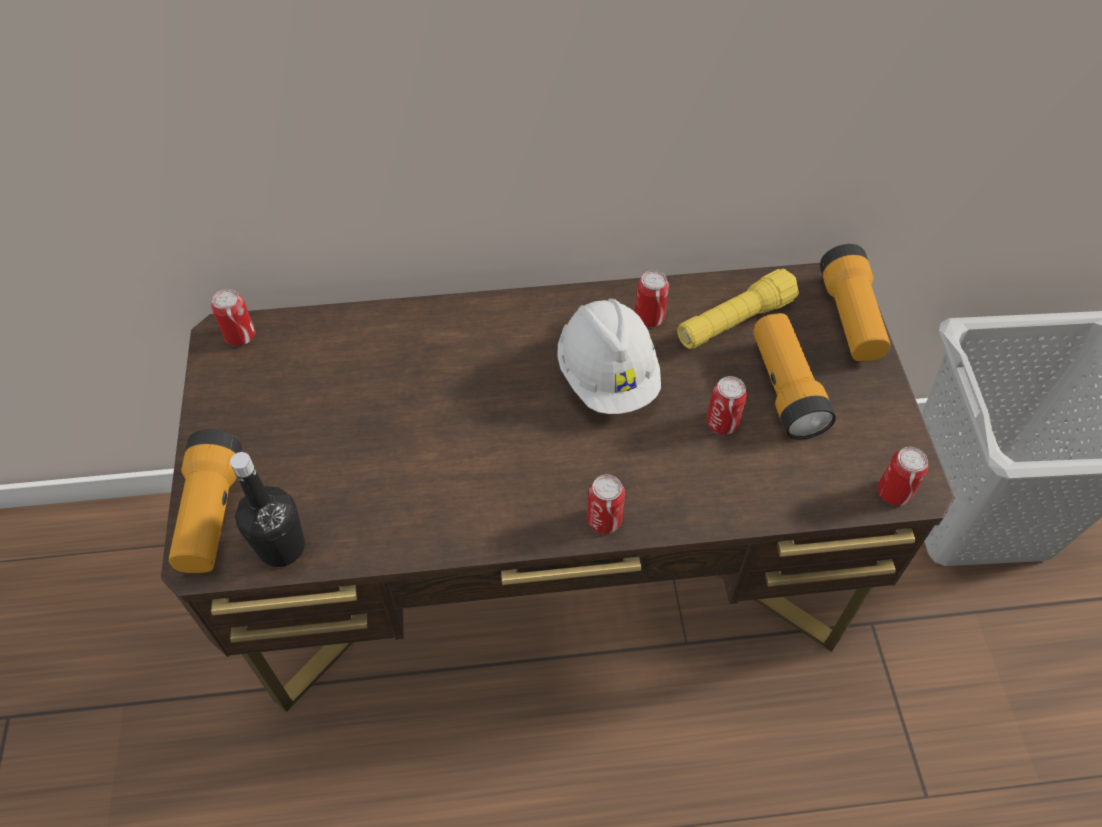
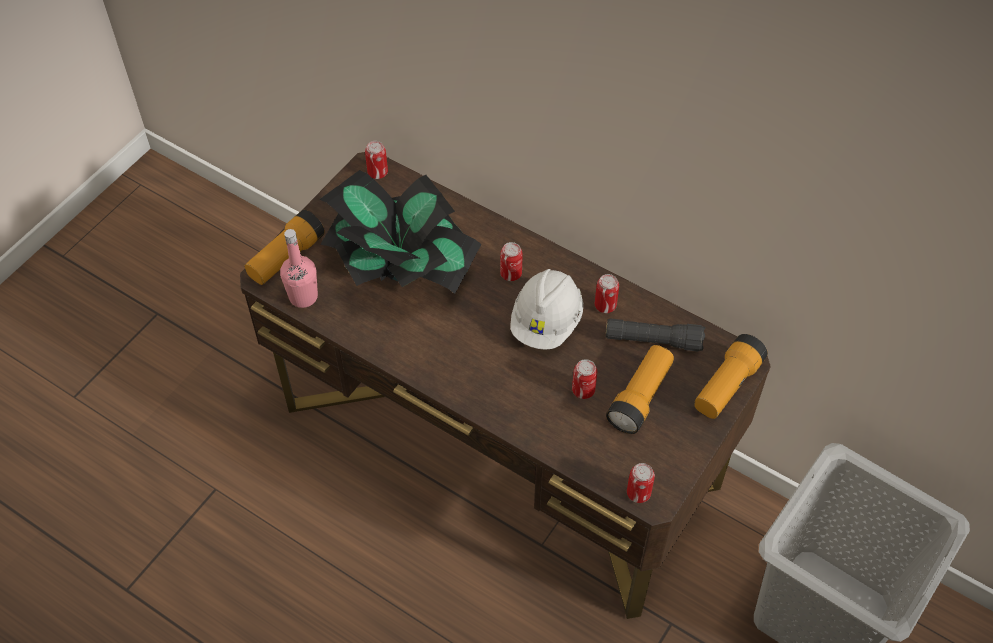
camera: 40 degrees right, 0 degrees up
black bottle [230,452,305,567] -> pink bottle [280,229,318,308]
can [587,474,625,534] -> can moved to [500,242,522,281]
yellow flashlight [677,269,799,349] -> black flashlight [606,319,705,352]
none -> potted plant [320,170,481,294]

